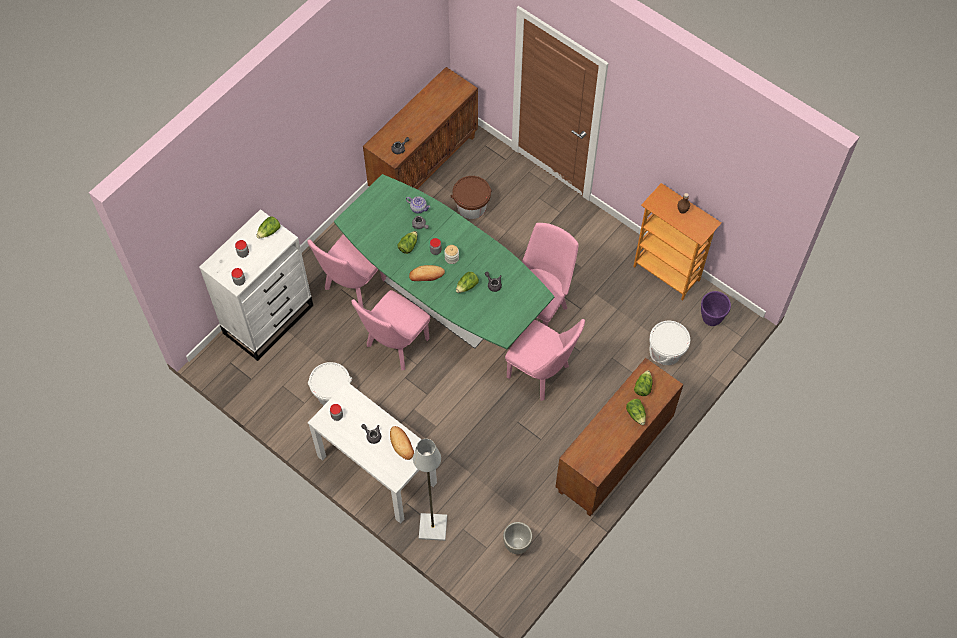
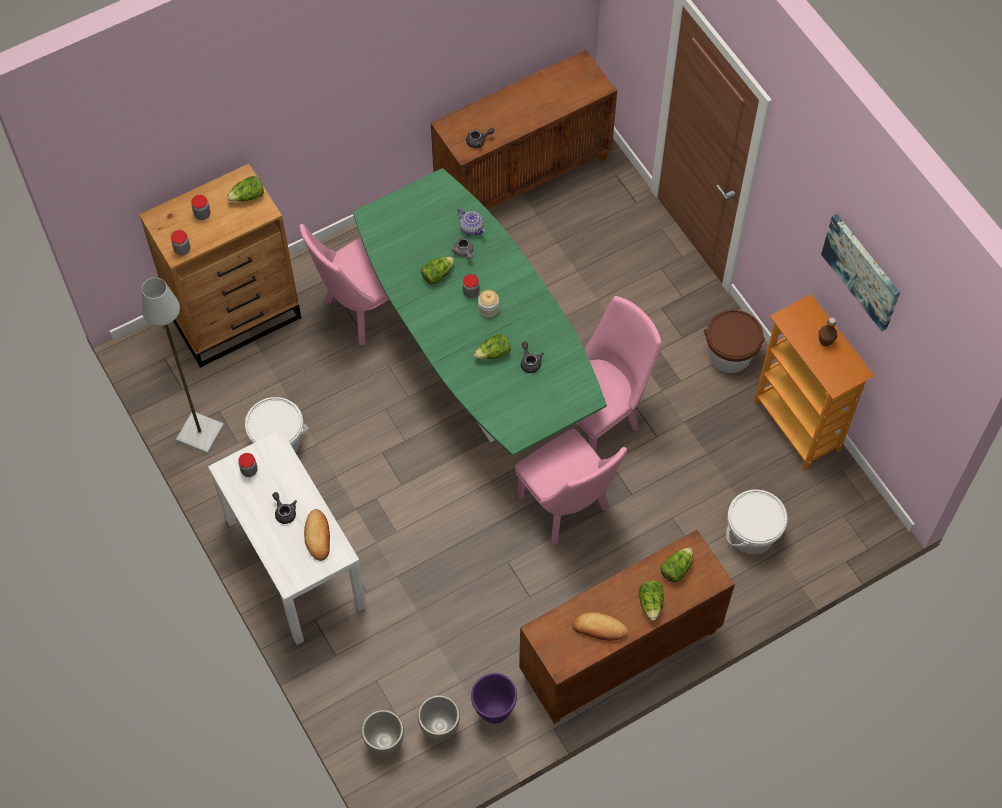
camera: 20 degrees right, 0 degrees up
white dresser [199,209,313,361] -> brown dresser [139,164,301,368]
pink chair [352,290,430,370] -> none
bread [409,265,445,281] -> bread moved to [572,612,628,641]
grey floor lamp [413,439,447,541] -> grey floor lamp moved to [142,278,224,454]
brown bucket [451,176,492,219] -> brown bucket moved to [704,310,765,373]
purple planter [701,291,731,326] -> purple planter moved to [471,673,517,724]
none -> grey planter [361,710,404,756]
none -> picture [821,214,900,331]

